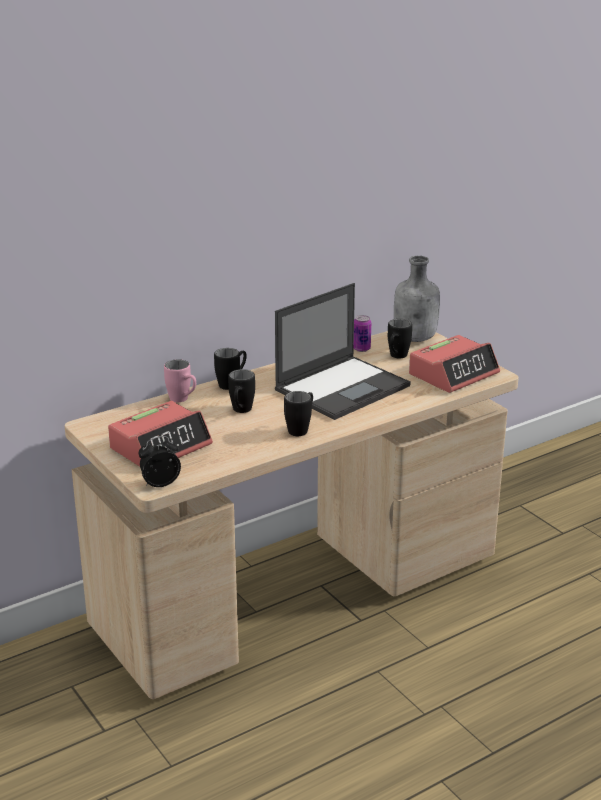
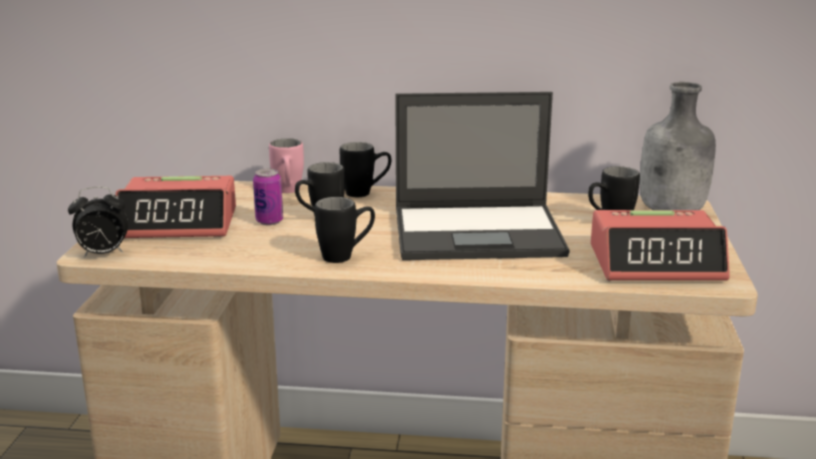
camera: 40 degrees right, 5 degrees down
alarm clock [138,436,181,487] -> alarm clock turned 150 degrees clockwise [68,187,128,257]
can [353,315,371,352] -> can moved to [253,169,283,225]

